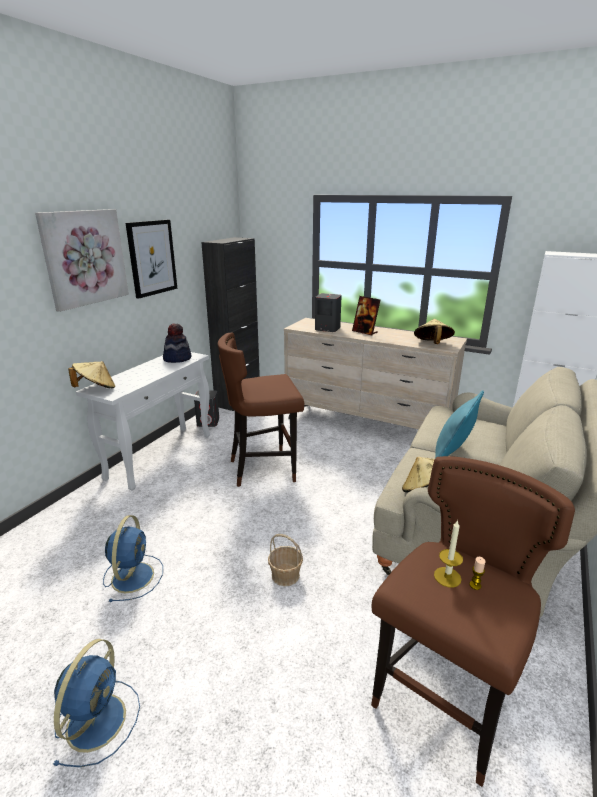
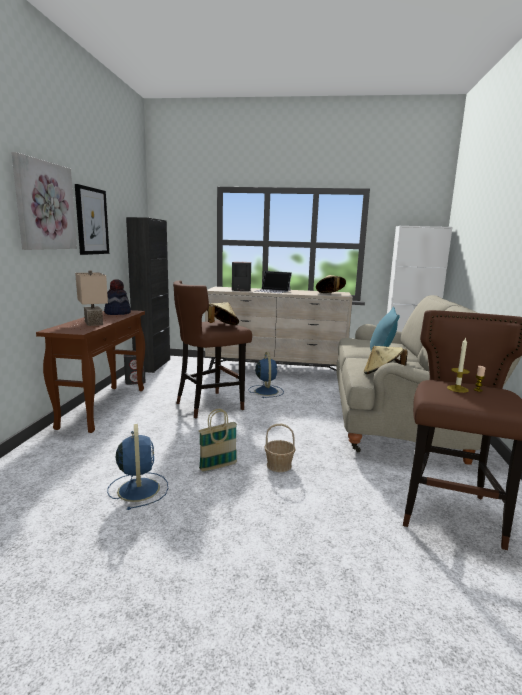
camera: 20 degrees left, 10 degrees down
blue fan [52,639,140,767] -> blue fan moved to [248,352,284,398]
beige hat [68,361,115,389] -> beige hat moved to [207,302,239,325]
white console table [76,352,210,490] -> brown console table [36,310,145,433]
picture frame [352,296,380,336] -> laptop [256,271,292,293]
none -> beige table lamp [75,270,108,326]
none -> basket [199,409,237,472]

